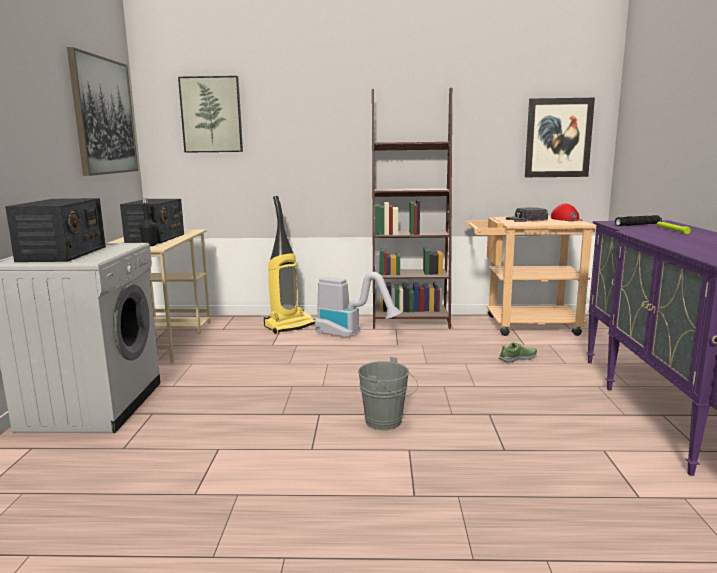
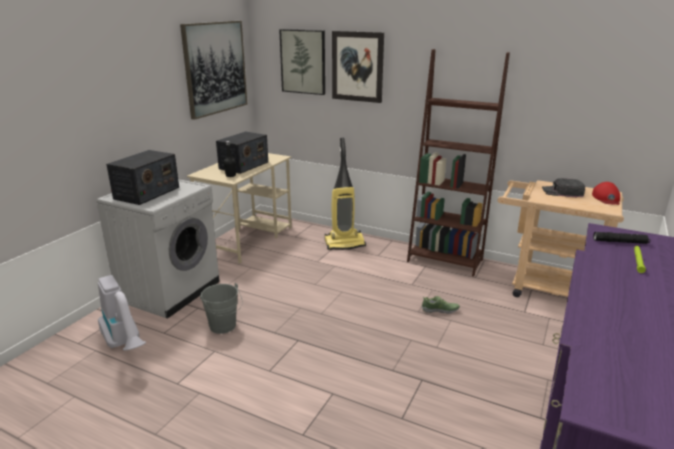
camera: 25 degrees right, 10 degrees up
vacuum cleaner [315,272,403,338] -> vacuum cleaner moved to [98,275,146,351]
grey bucket [358,357,418,430] -> grey bucket moved to [200,283,243,334]
shoe [499,342,537,363] -> shoe moved to [421,296,460,314]
picture [525,98,595,177] -> picture moved to [332,31,384,103]

